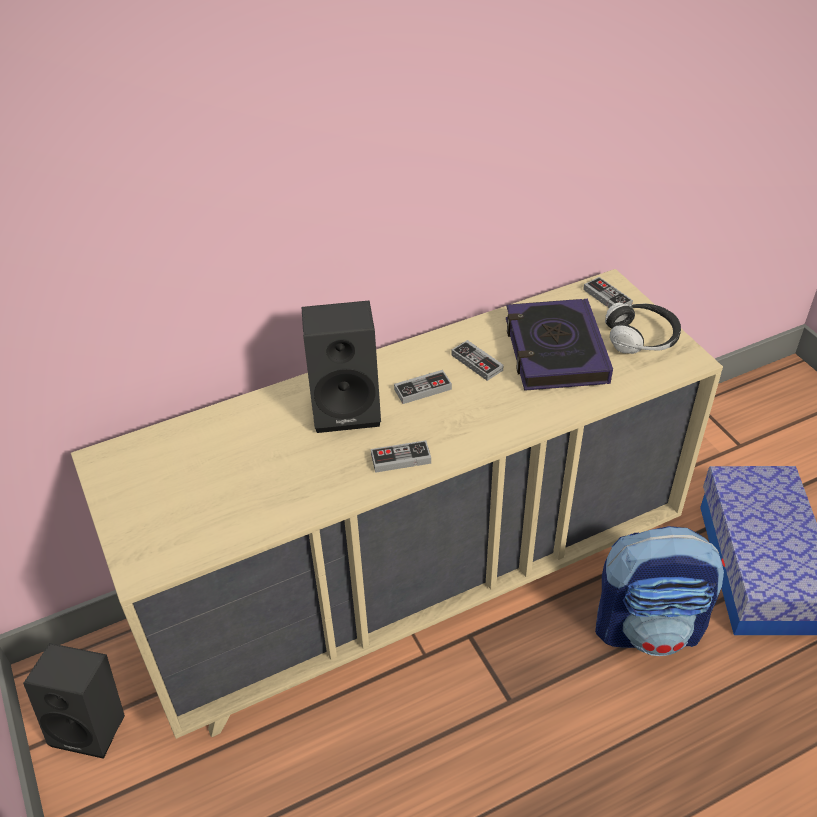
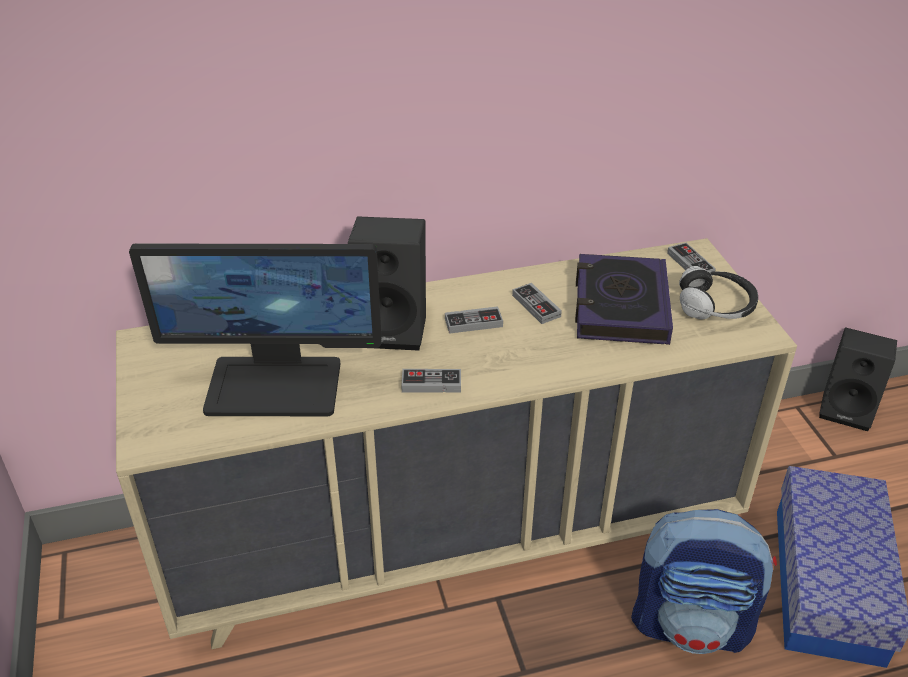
camera: 10 degrees right, 5 degrees down
black speaker [23,643,125,759] -> black speaker moved to [819,327,897,431]
none -> monitor [129,244,382,416]

